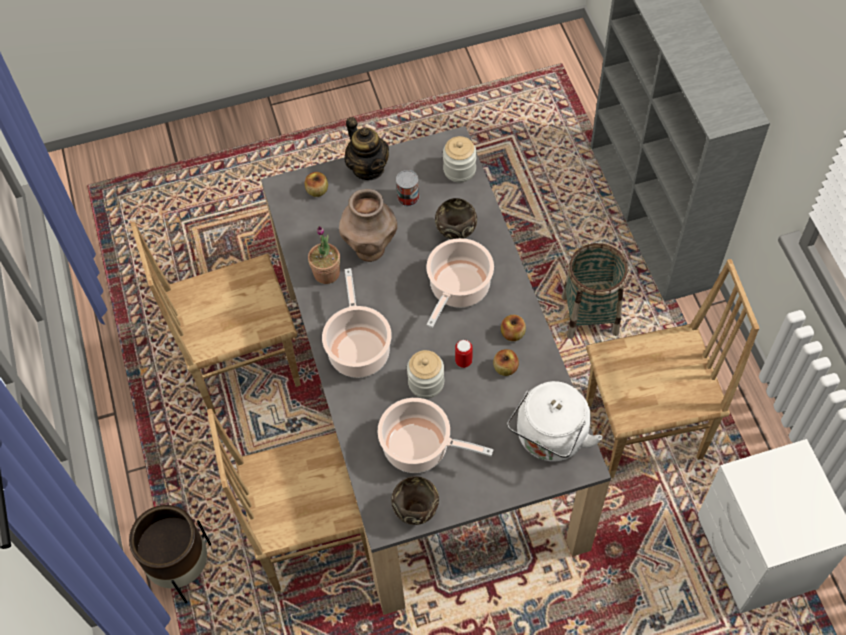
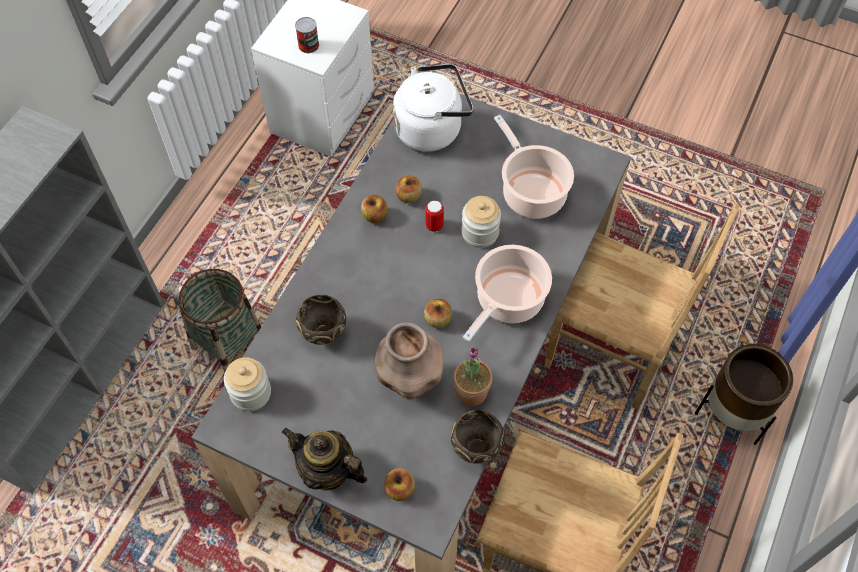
camera: 140 degrees left, 0 degrees up
teapot [345,117,389,180] -> teapot turned 75 degrees counterclockwise [282,428,367,491]
brown bowl [391,476,439,525] -> brown bowl moved to [451,410,505,464]
can [396,170,419,206] -> can moved to [295,17,319,53]
cooking pot [426,238,494,328] -> none
brown chair [586,259,759,478] -> none
none -> apple [424,299,452,328]

